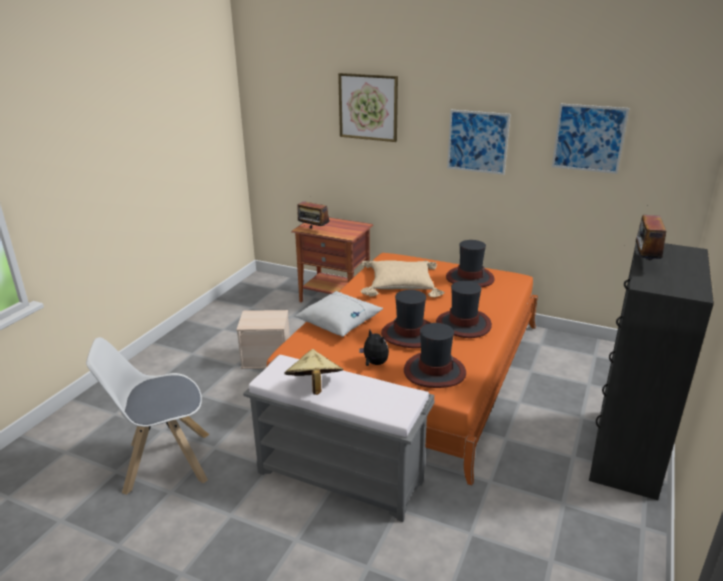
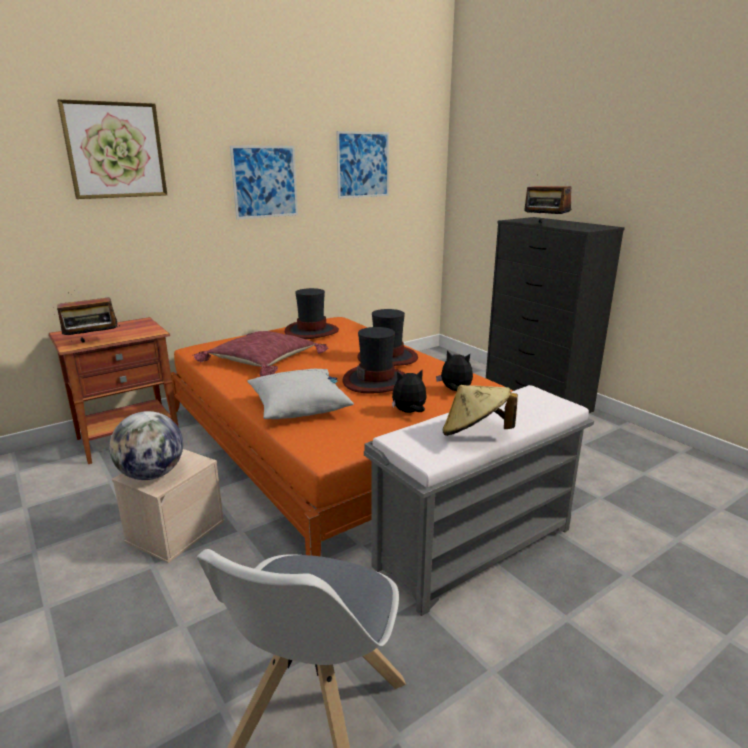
camera: 60 degrees left, 5 degrees down
beige pillow [360,260,445,297] -> red pillow [193,331,328,376]
hat [404,323,466,388] -> plush toy [436,350,473,391]
none -> globe [109,411,183,480]

